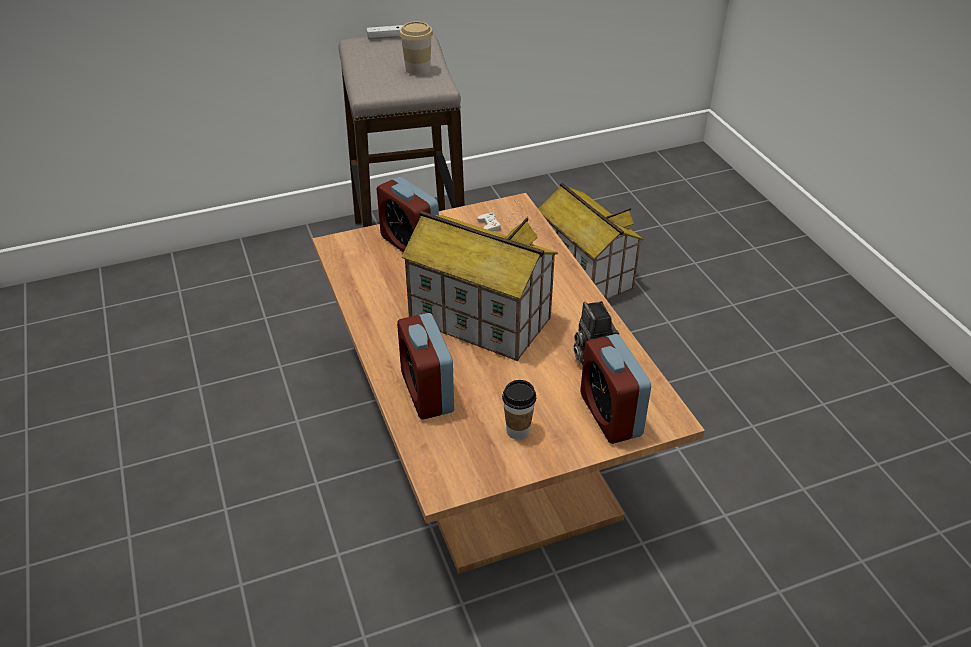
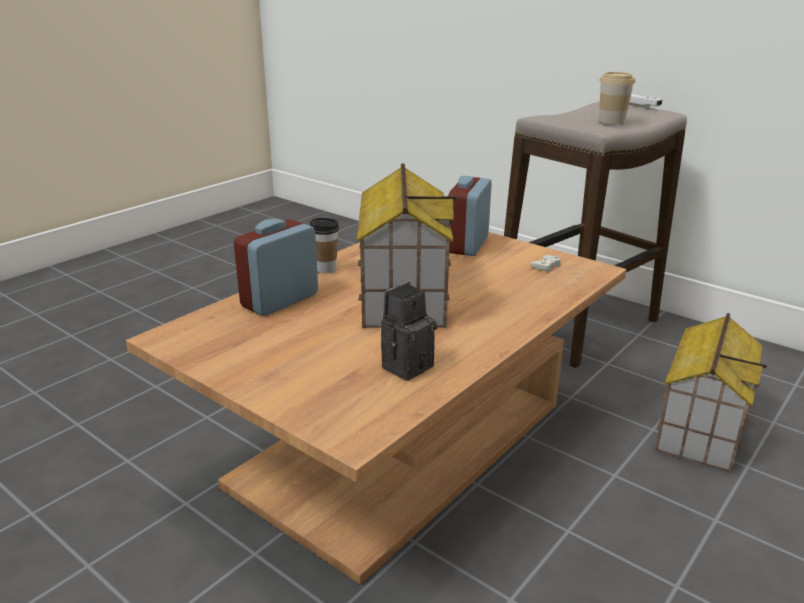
camera: 60 degrees right, 15 degrees down
cup [502,380,536,440] -> cup moved to [310,218,339,273]
alarm clock [581,334,651,444] -> none

